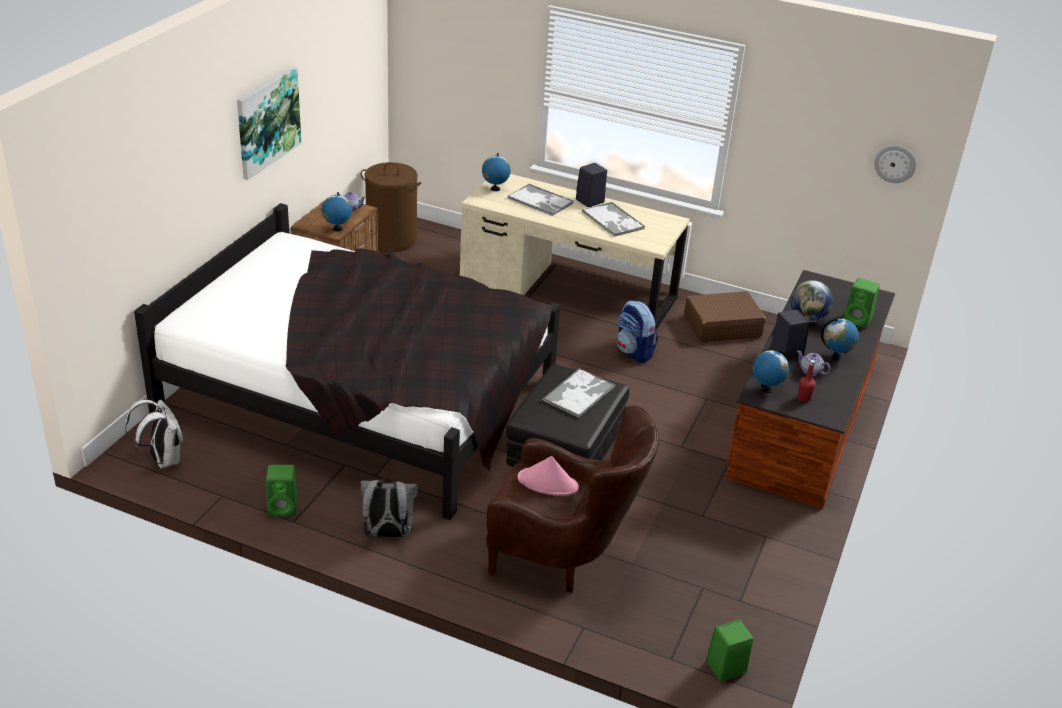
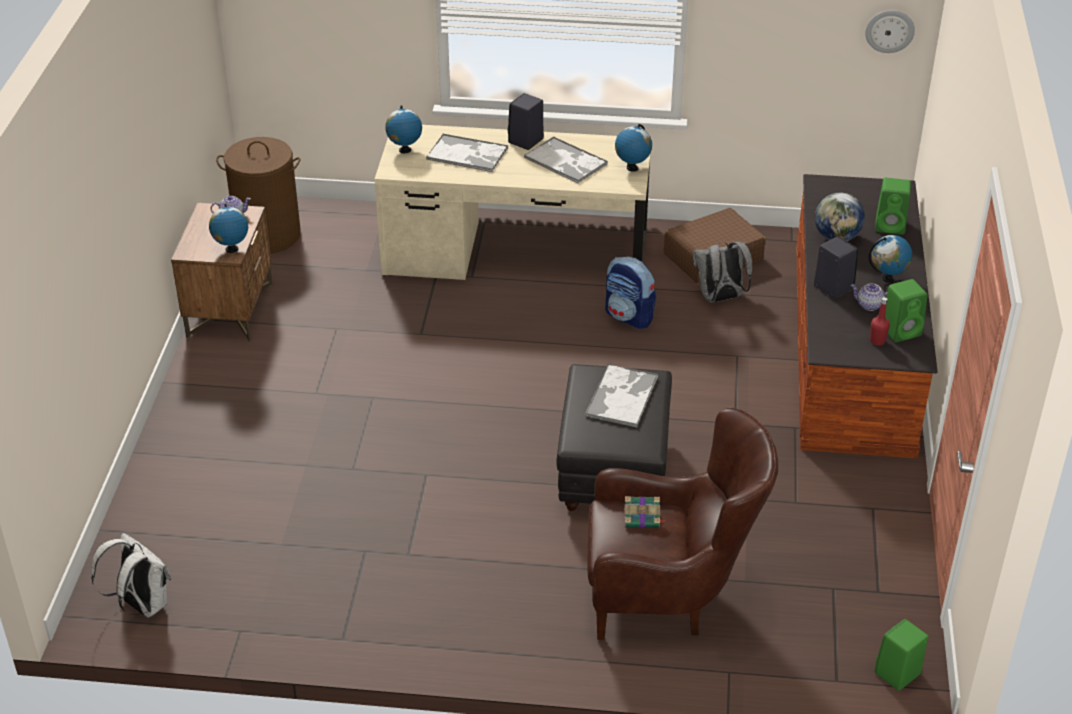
camera: 15 degrees left, 5 degrees up
black bed [134,203,561,520] -> none
picture [237,67,301,180] -> none
green speaker [266,465,298,517] -> green speaker moved to [885,279,927,342]
grey backpack [361,478,418,537] -> grey backpack moved to [693,241,752,303]
pink hat [518,456,579,496] -> book [624,496,666,528]
globe [753,350,789,393] -> globe moved to [615,124,652,172]

